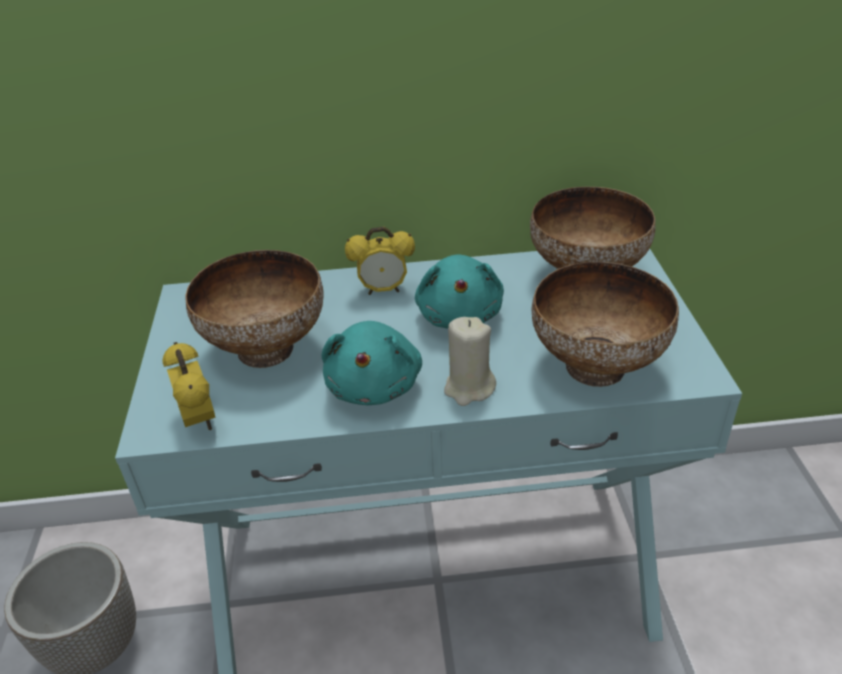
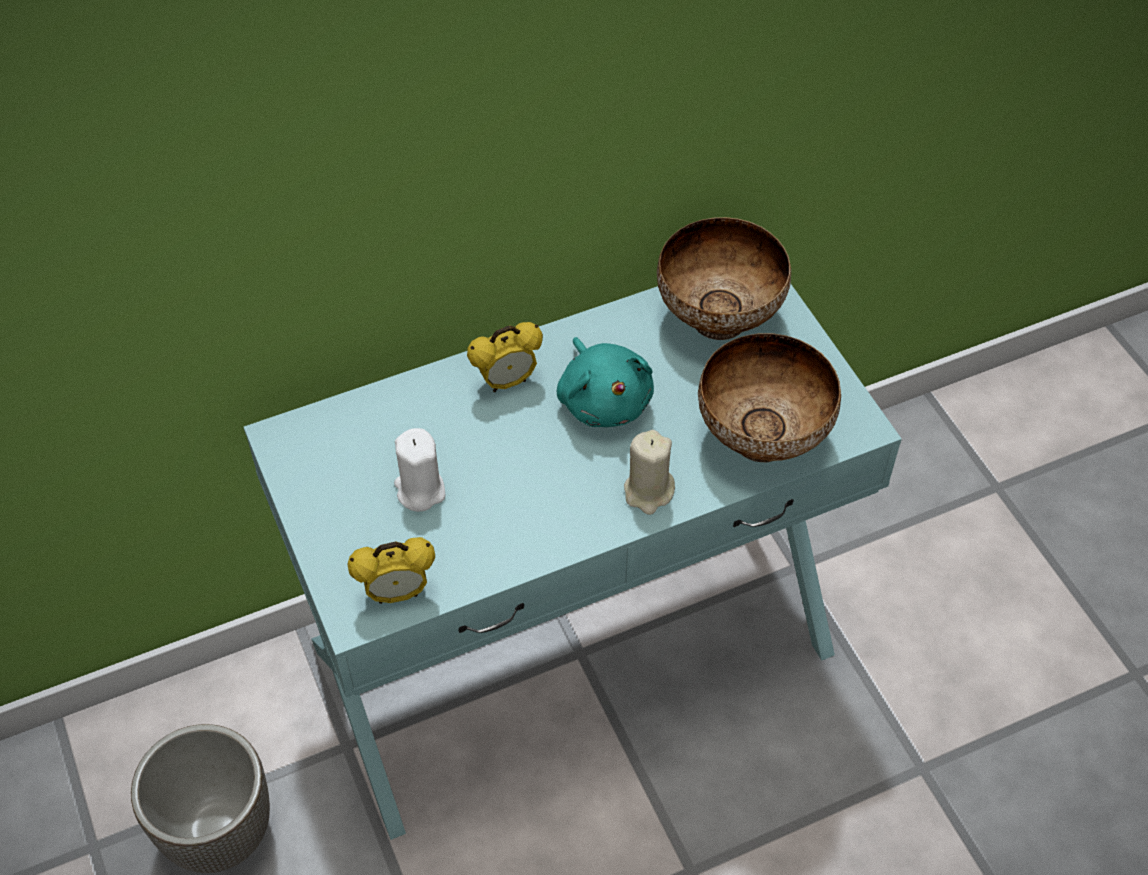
camera: 20 degrees left, 15 degrees up
alarm clock [163,342,216,430] -> alarm clock turned 120 degrees clockwise [347,537,435,604]
bowl [185,250,324,368] -> white candle [394,428,445,512]
turquoise plush toy [321,321,422,405] -> none

